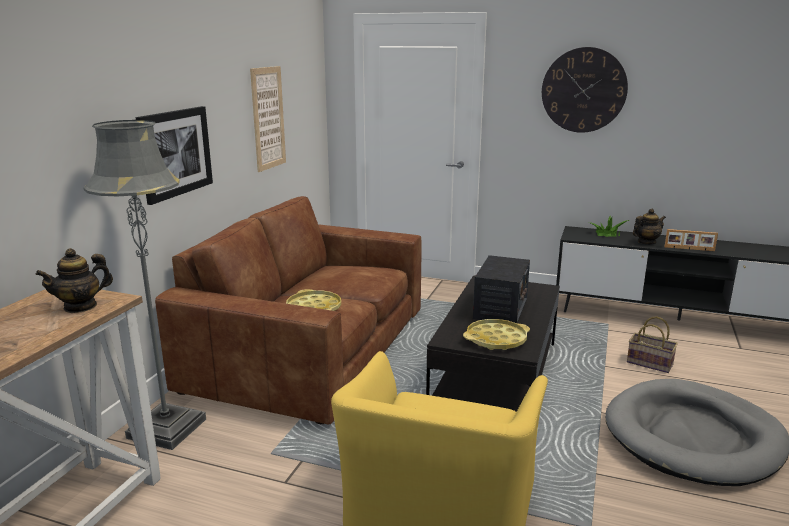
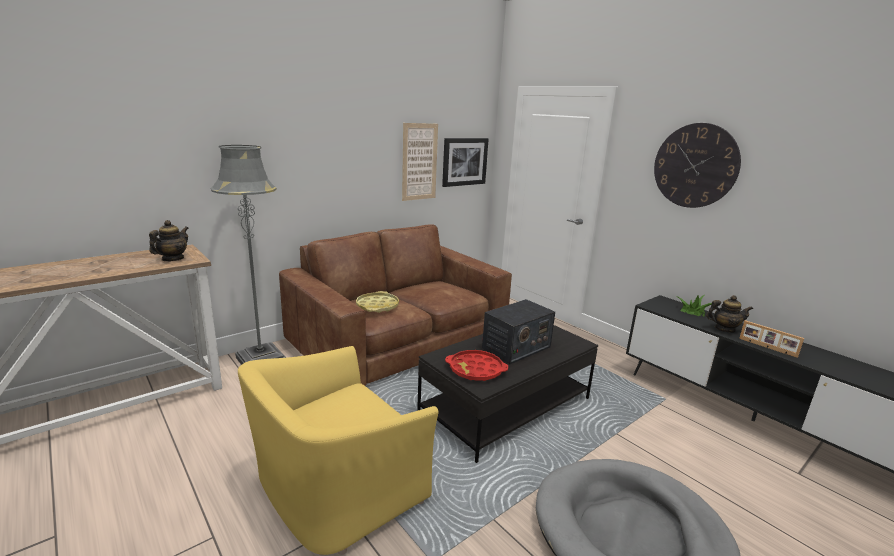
camera: 30 degrees right, 0 degrees up
teapot [36,248,113,313] -> teapot turned 120 degrees clockwise [149,220,189,261]
picture [136,106,213,205] -> picture moved to [442,138,489,187]
yellow tray [463,319,530,350] -> red tray [445,350,508,381]
basket [627,316,678,373] -> none

